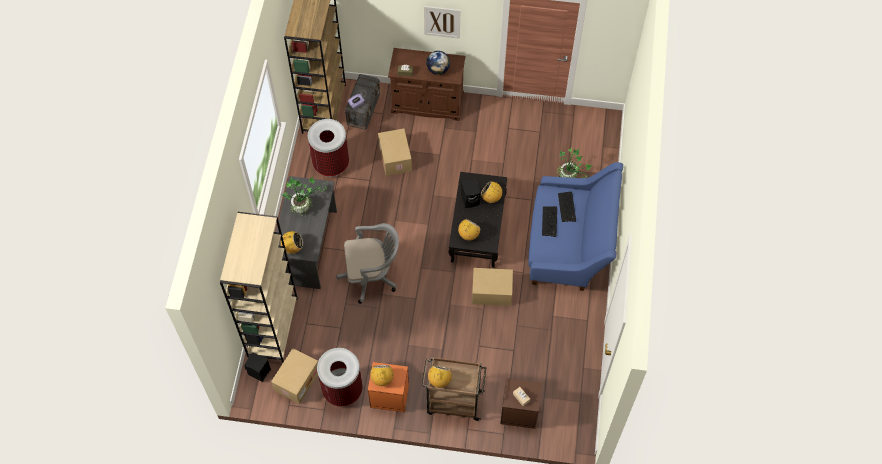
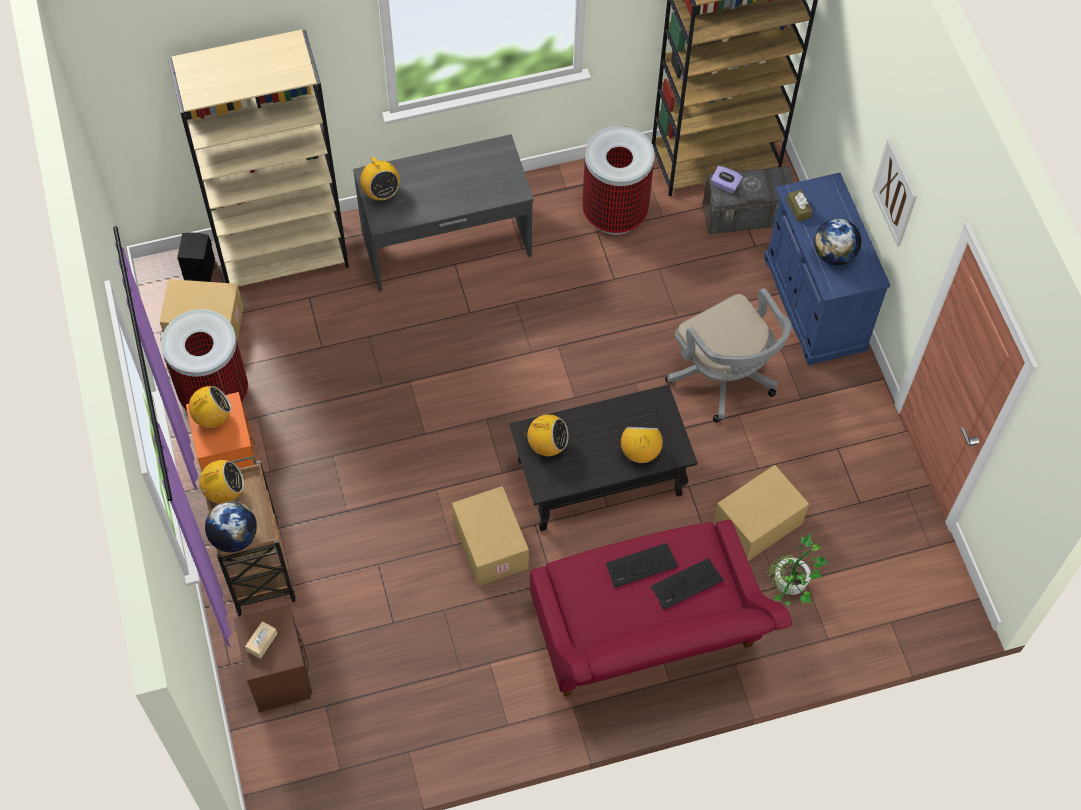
camera: 65 degrees right, 0 degrees up
potted plant [282,177,328,216] -> none
grey office chair [336,223,399,304] -> grey office chair moved to [665,288,792,422]
cardboard box [378,129,412,176] -> cardboard box moved to [713,465,809,561]
brown cabinet [388,48,465,121] -> blue cabinet [764,173,890,365]
black speaker [461,179,481,208] -> none
blue sofa [528,162,623,291] -> red sofa [530,520,792,696]
none -> globe [205,501,257,552]

